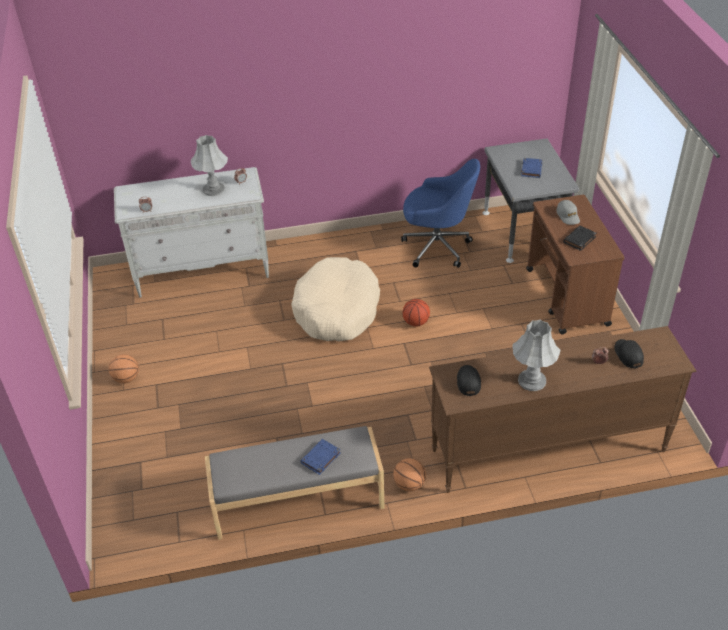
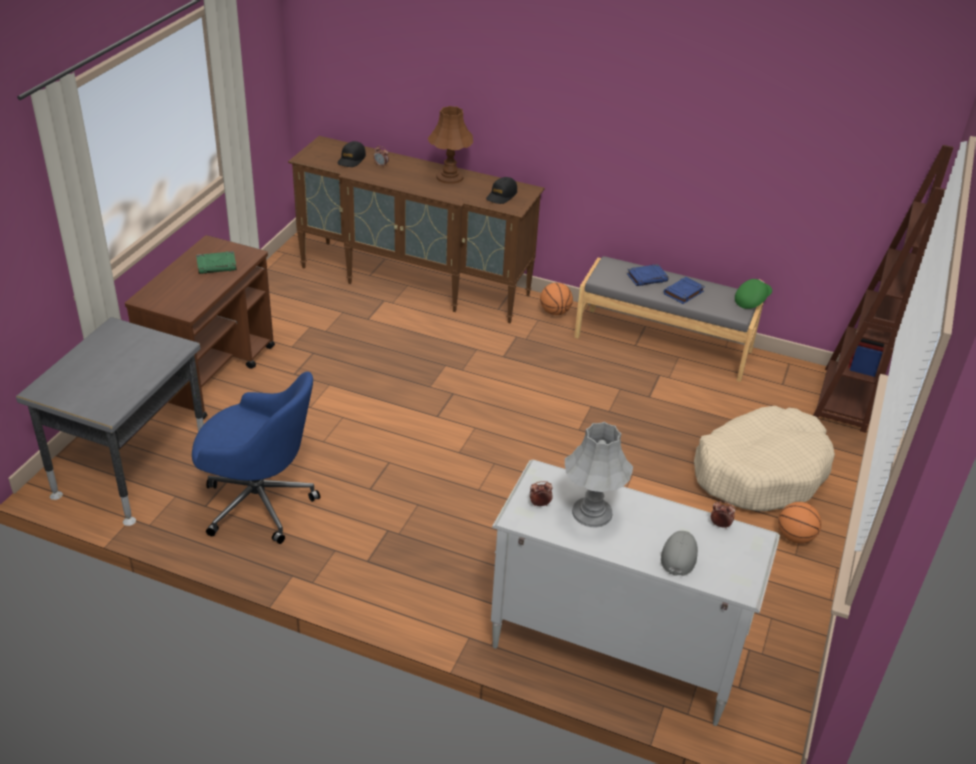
camera: 150 degrees left, 5 degrees down
beige dog bed [291,257,380,341] -> beige dog bed moved to [694,406,835,511]
blue office chair [401,159,480,268] -> blue office chair turned 150 degrees clockwise [192,372,320,544]
basketball [402,299,430,327] -> none
grey table lamp [513,320,560,391] -> brown table lamp [428,106,473,184]
blue book [521,158,542,178] -> blue book moved to [664,277,705,304]
grey cap [556,200,580,225] -> grey cap moved to [661,531,698,576]
black book [563,226,597,251] -> green book [196,251,237,274]
none -> green cap [735,279,772,309]
none -> brown bookcase [813,145,954,433]

